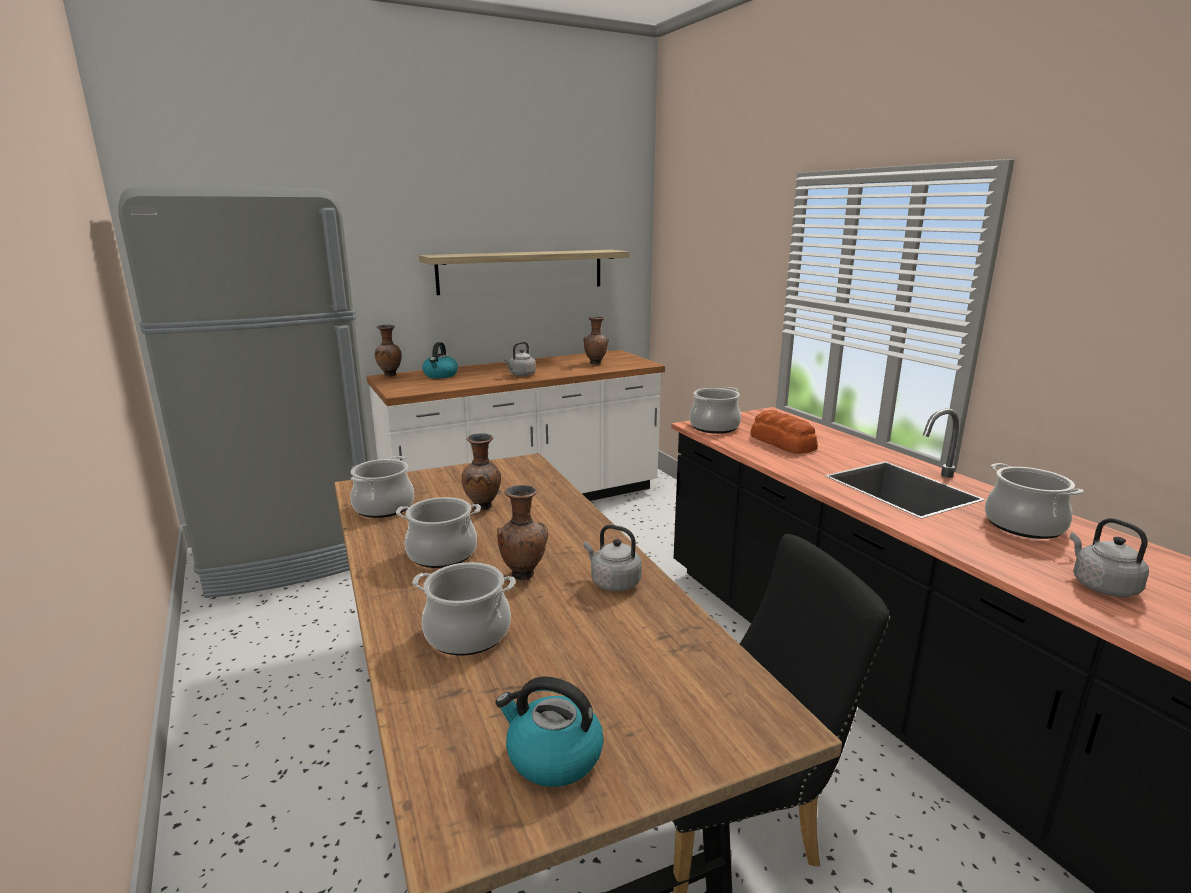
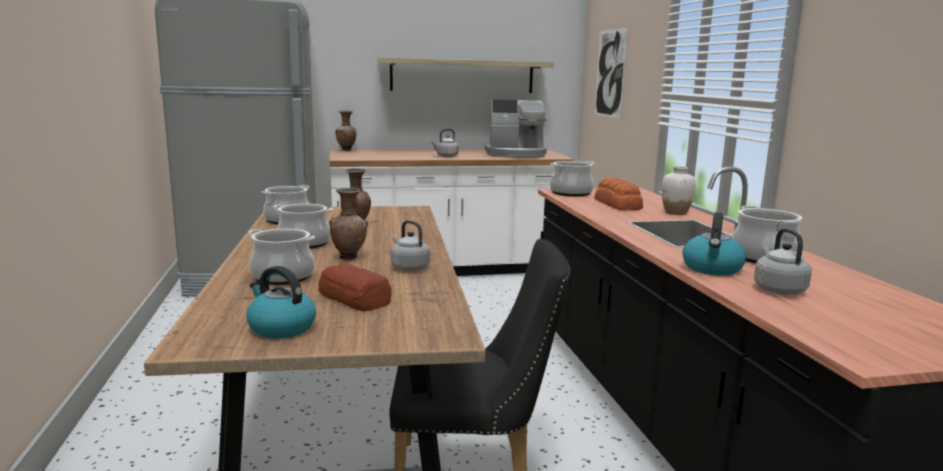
camera: 15 degrees right, 5 degrees down
kettle [422,342,458,378] -> kettle moved to [682,212,746,276]
brown vase [584,316,609,365] -> coffee machine [485,99,547,158]
none -> bread [318,263,392,311]
none -> picture [595,28,627,118]
none -> white vase [662,166,696,215]

